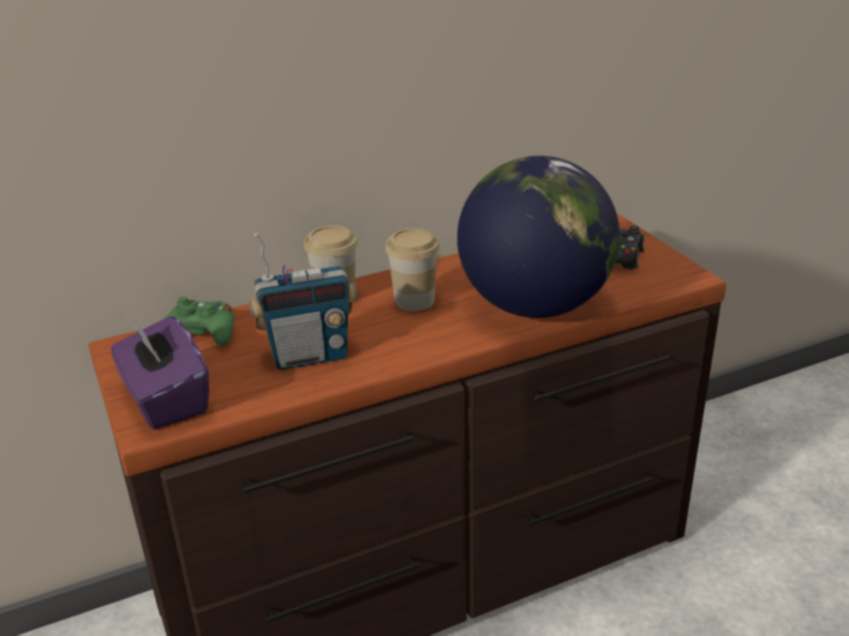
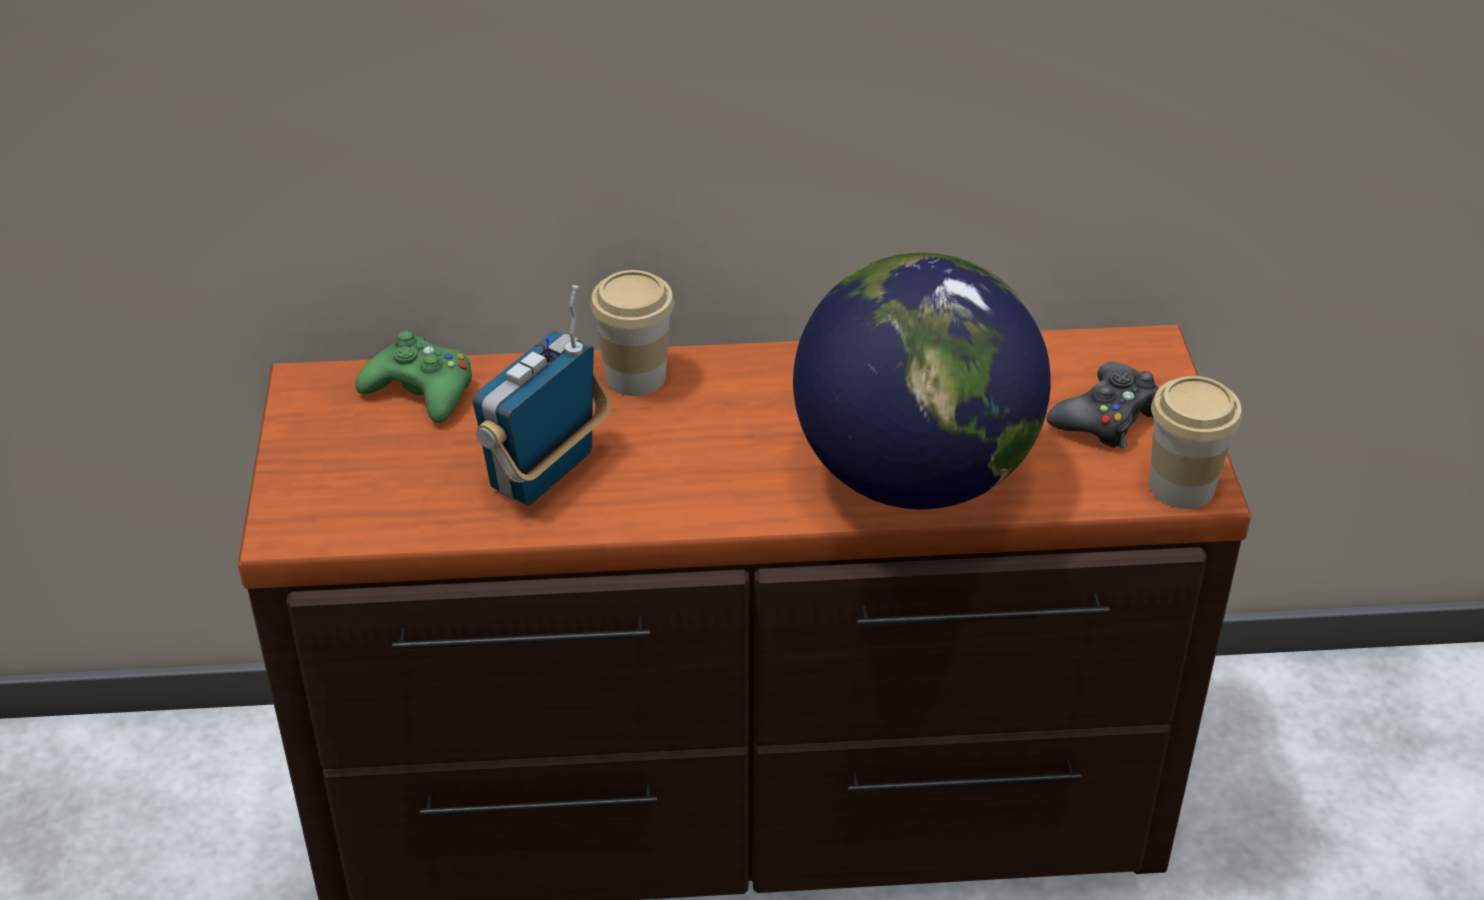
camera: 20 degrees right, 10 degrees up
purple tissue box [111,316,209,429] -> none
radio [249,233,357,370] -> radio turned 120 degrees clockwise [472,285,611,506]
cup [385,228,440,311] -> cup moved to [1149,376,1242,509]

